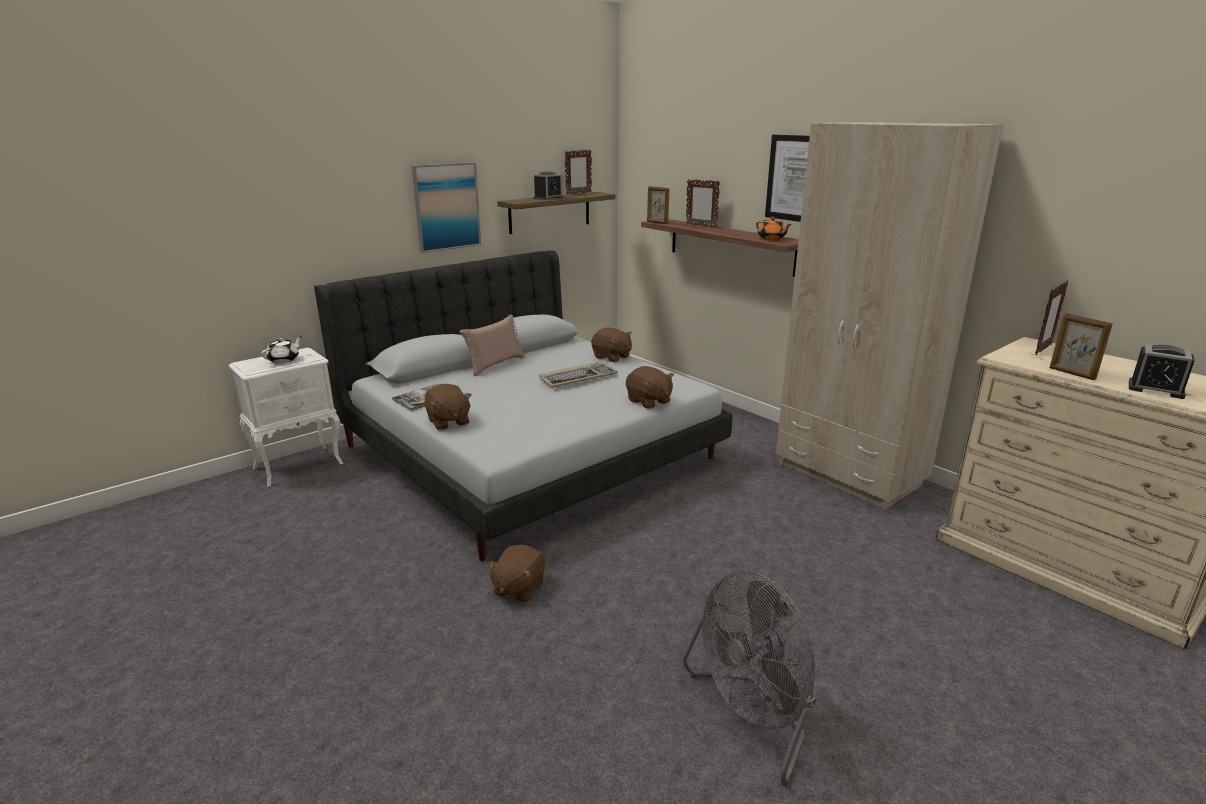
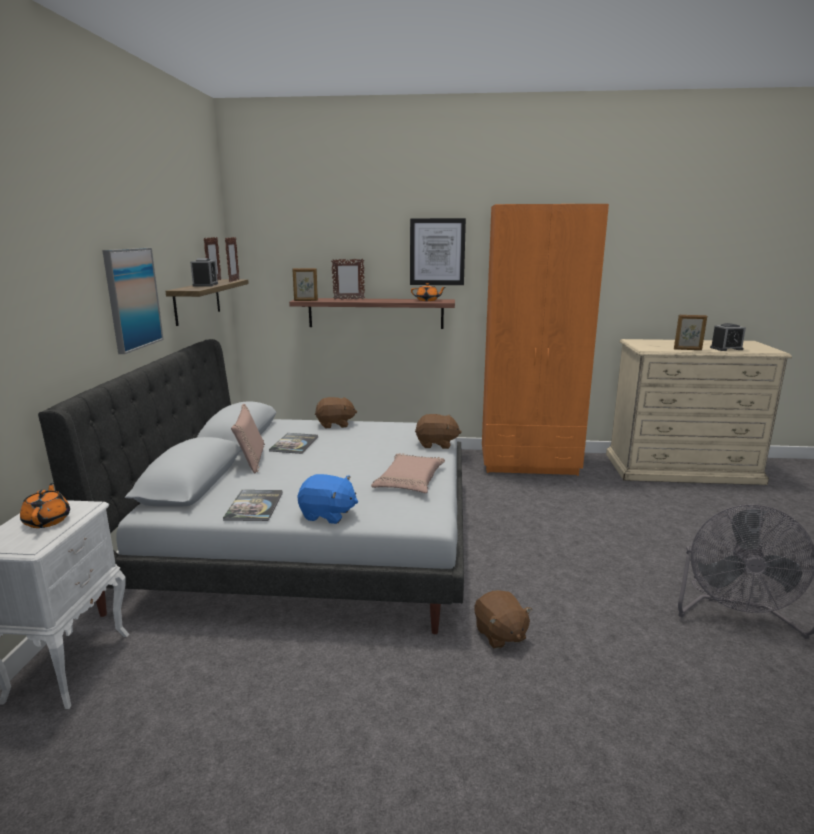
camera: 45 degrees left, 5 degrees down
white teapot [261,336,302,364] -> orange teapot [20,483,70,528]
brown plush toy [424,384,471,430] -> blue plush toy [297,474,358,524]
keyboard [539,362,618,388] -> none
beige wardrobe [776,122,1003,510] -> orange wardrobe [482,204,609,476]
picture frame [1035,281,1068,355] -> picture frame moved to [225,237,239,282]
none -> book [269,433,318,454]
none -> beige pillow [371,453,445,493]

